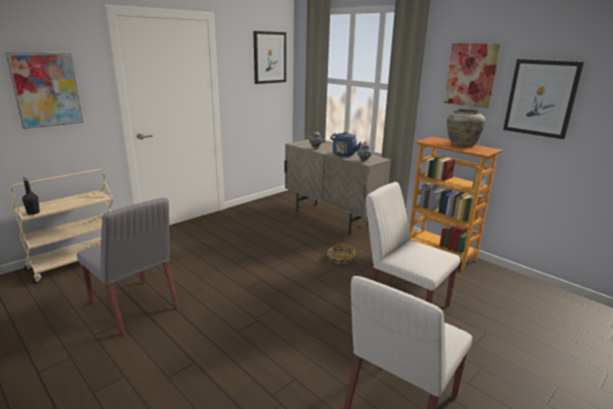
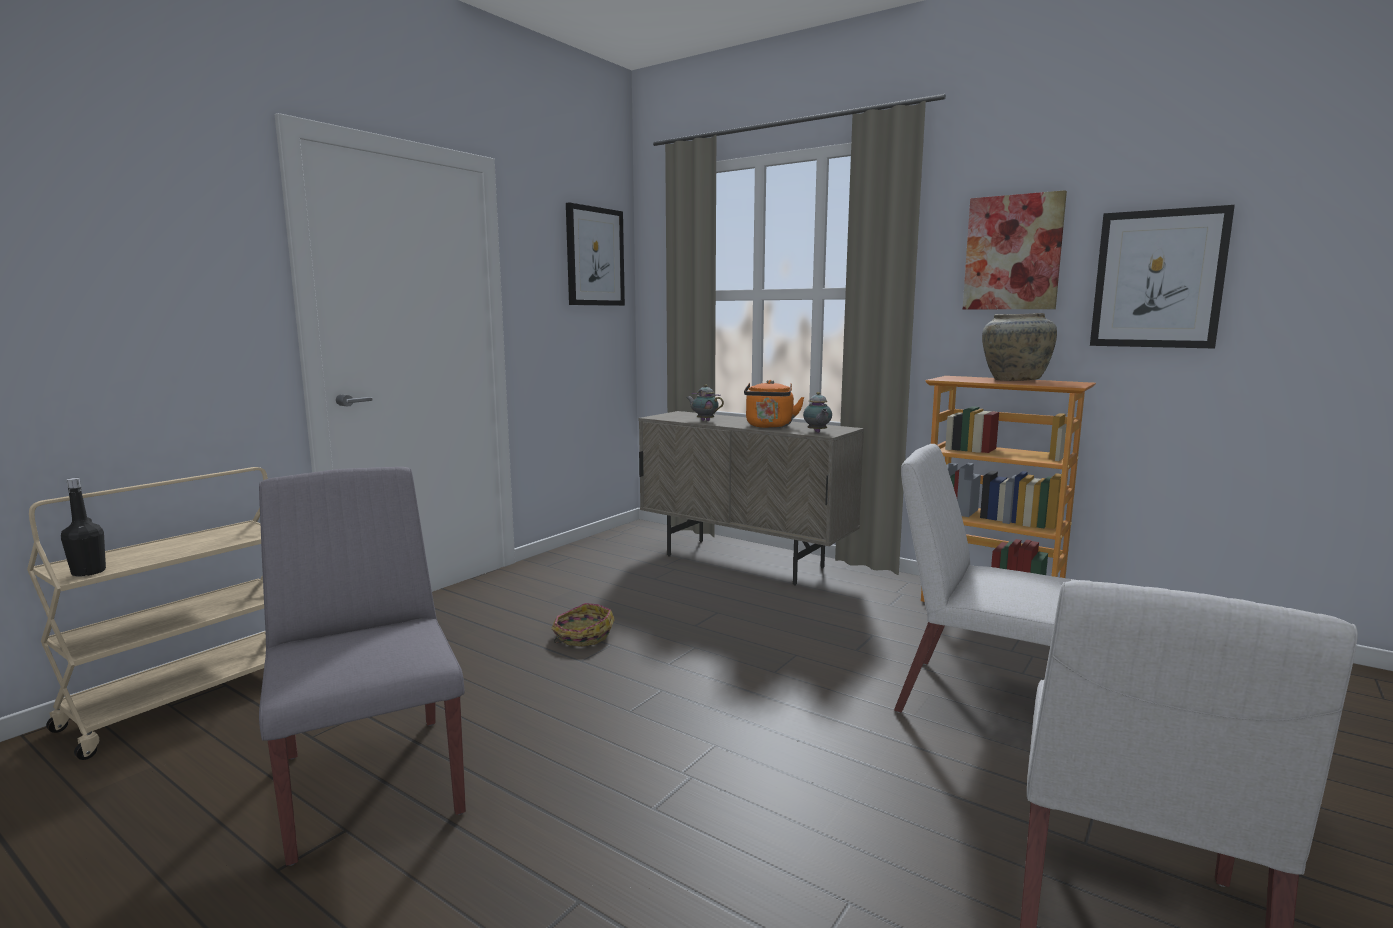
camera: 10 degrees left, 10 degrees down
picture [5,52,83,129] -> none
grey chair [77,198,180,335] -> grey chair turned 150 degrees counterclockwise [259,467,466,866]
basket [327,243,356,264] -> basket moved to [551,603,615,647]
blue kettle [330,132,361,157] -> orange kettle [744,380,804,428]

